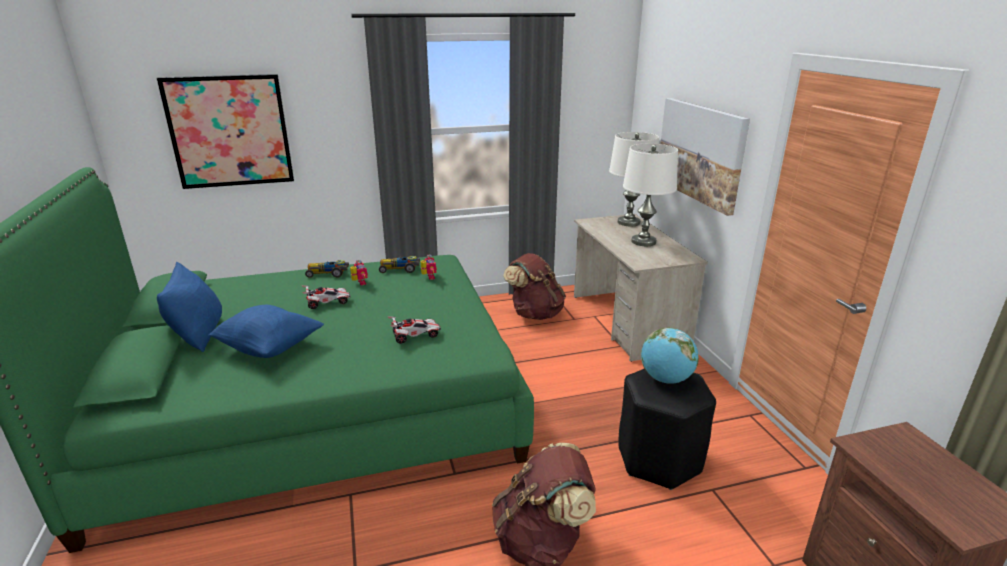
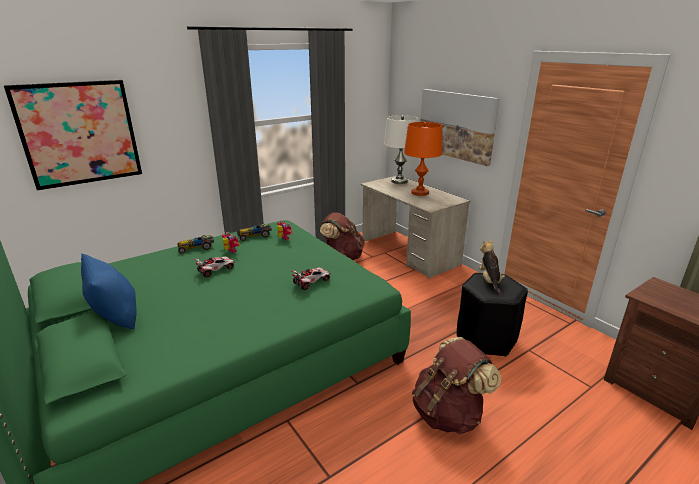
camera: 20 degrees left, 0 degrees up
blue pillow [208,305,324,358] -> none
white table lamp [623,144,678,246] -> orange table lamp [404,122,442,196]
globe [641,328,699,384] -> plush toy [479,239,505,296]

